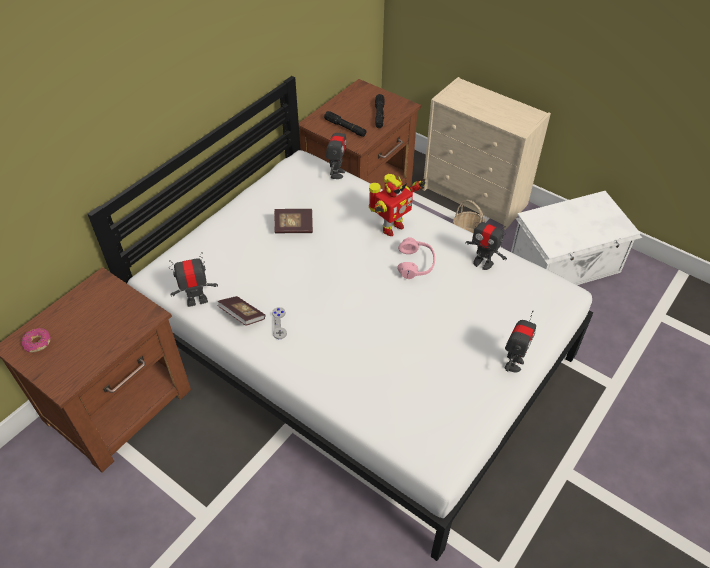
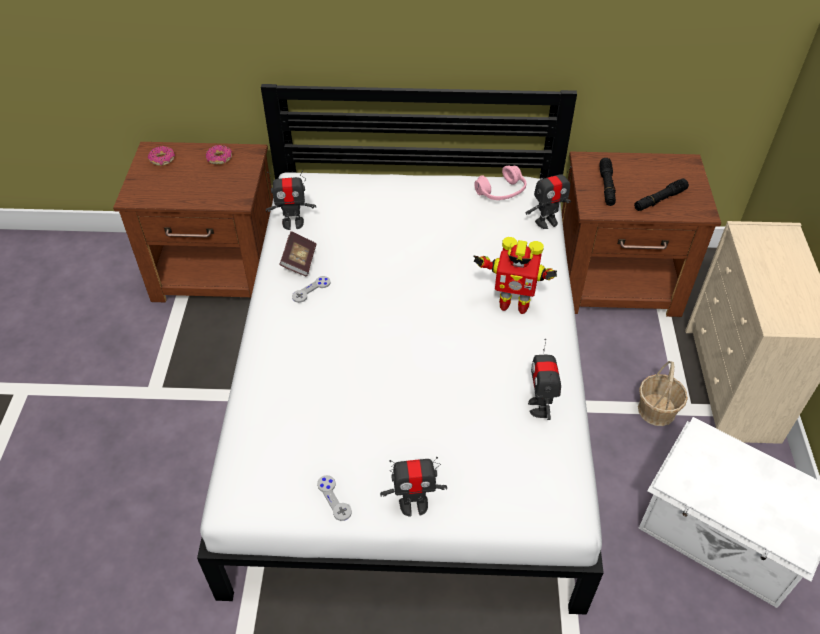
camera: 55 degrees right, 0 degrees up
toy robot [169,252,218,307] -> toy robot turned 135 degrees clockwise [266,170,316,230]
book [274,209,313,234] -> none
pink headphones [397,237,435,279] -> pink headphones moved to [474,165,526,200]
none -> donut [206,145,232,165]
none -> grey game controller [317,475,352,521]

